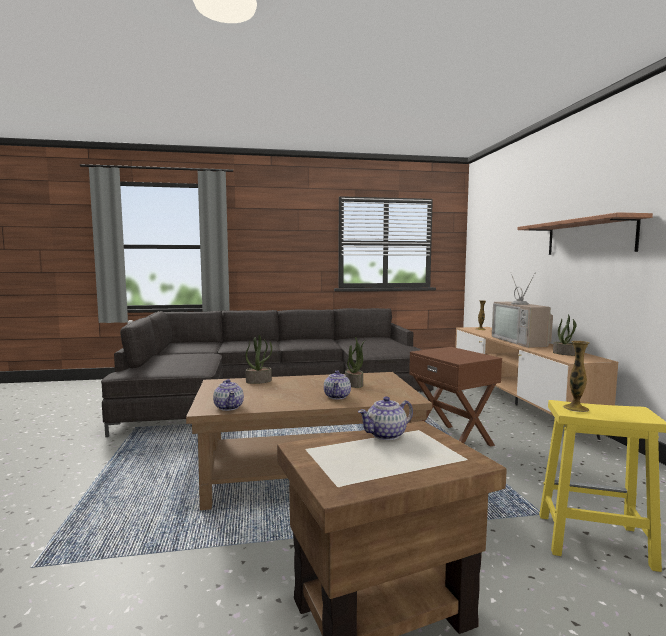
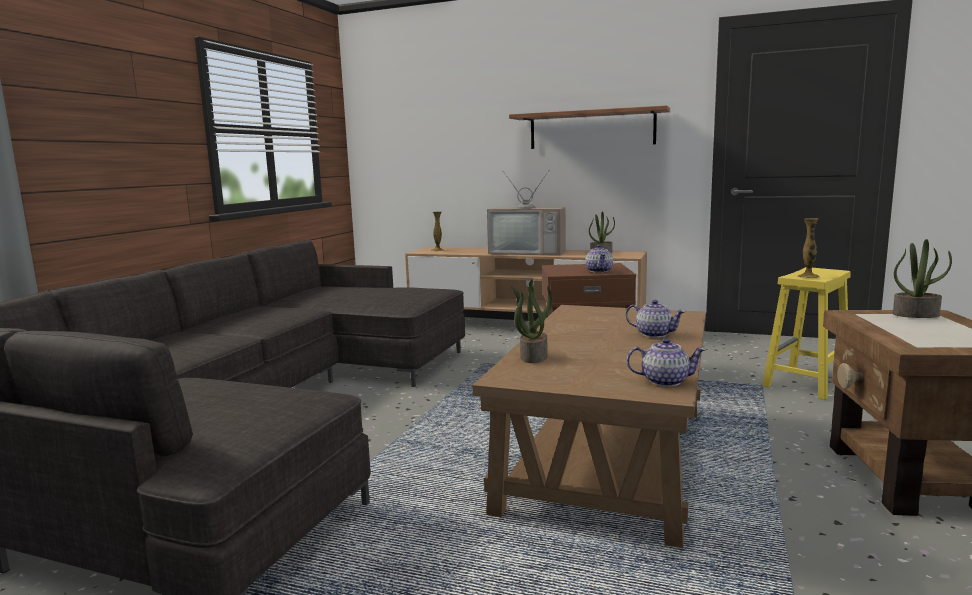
camera: 60 degrees left, 5 degrees up
potted plant [345,337,366,388] -> potted plant moved to [893,239,952,318]
teapot [358,396,413,440] -> teapot moved to [585,245,613,273]

